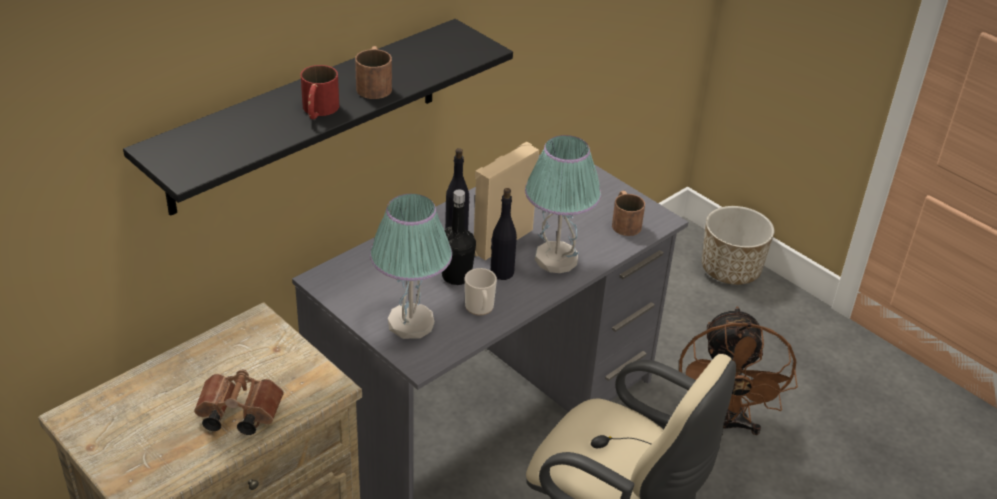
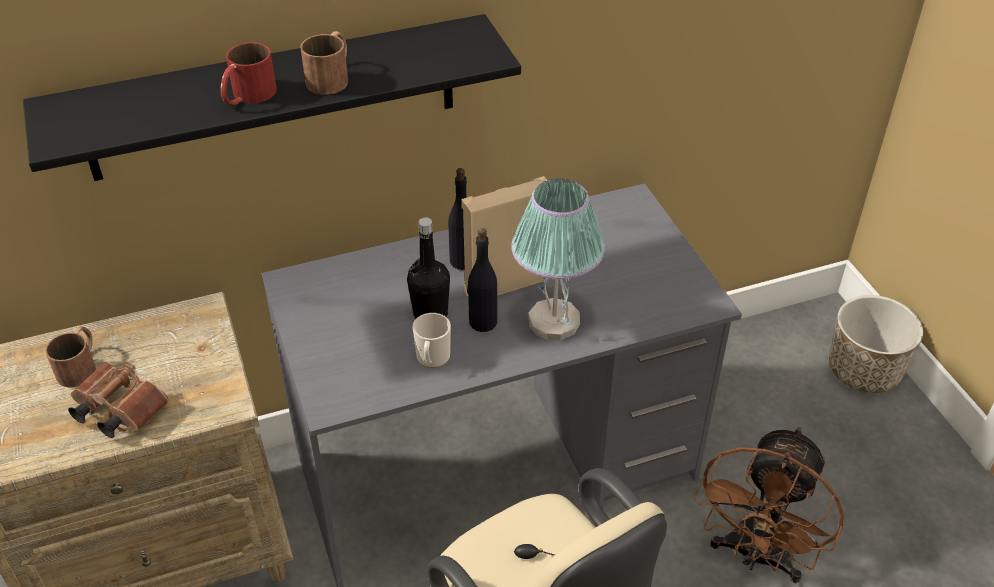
camera: 25 degrees right, 5 degrees up
table lamp [370,194,452,339] -> none
brown mug [612,190,645,236] -> brown mug moved to [45,326,96,388]

